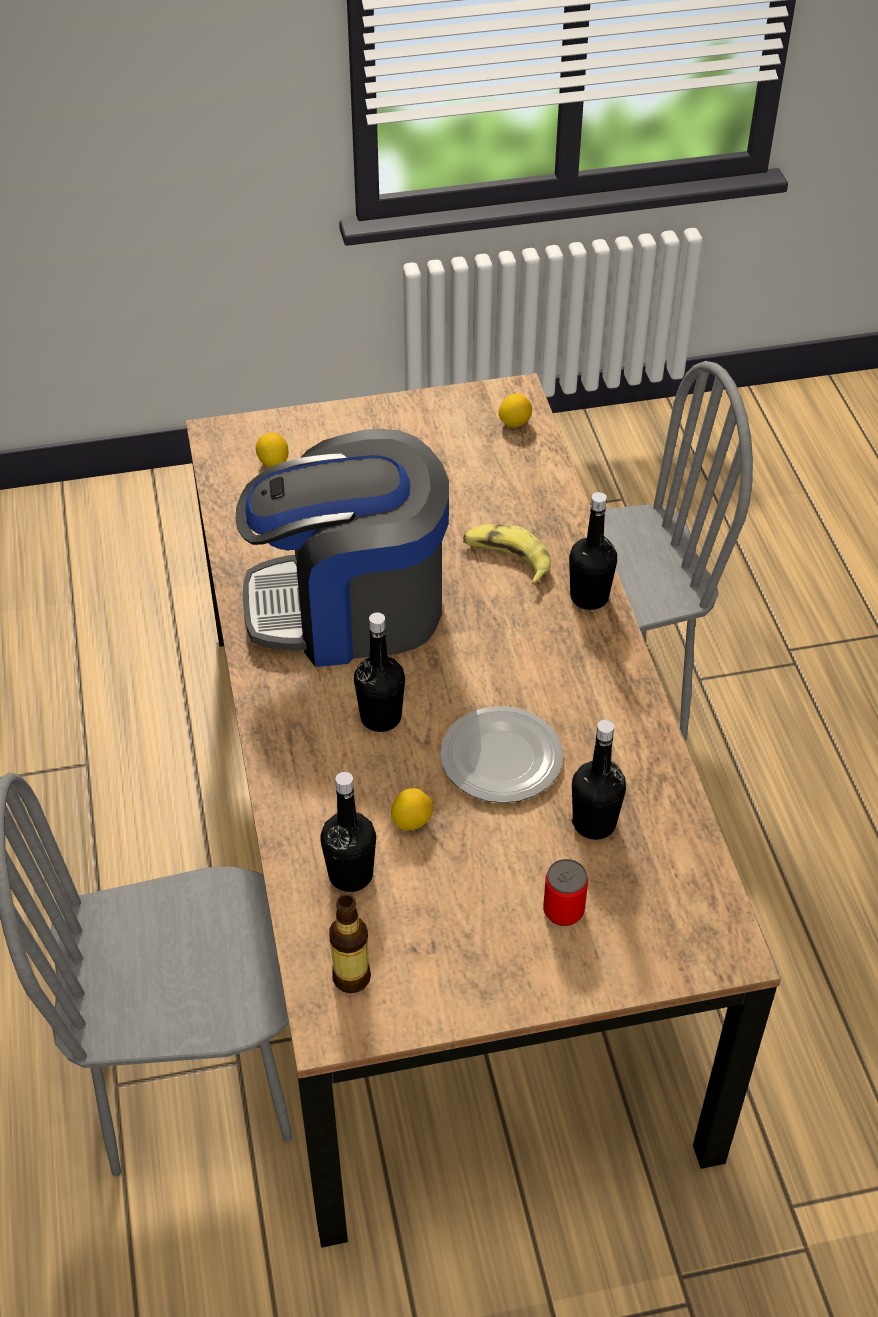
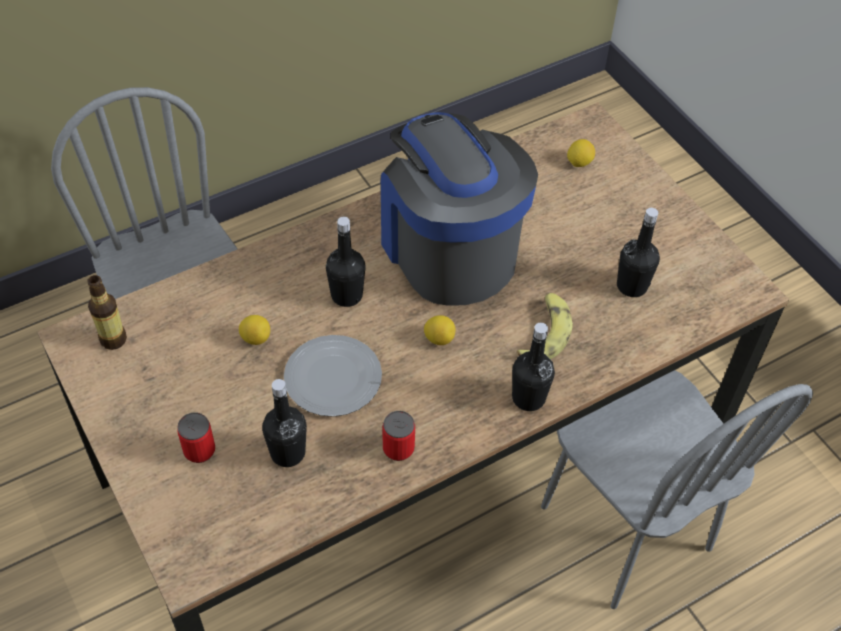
camera: 70 degrees right, 5 degrees up
black bottle [320,772,376,892] -> black bottle moved to [617,208,660,297]
lemon [499,394,532,427] -> lemon moved to [424,315,455,345]
none -> can [383,411,415,461]

